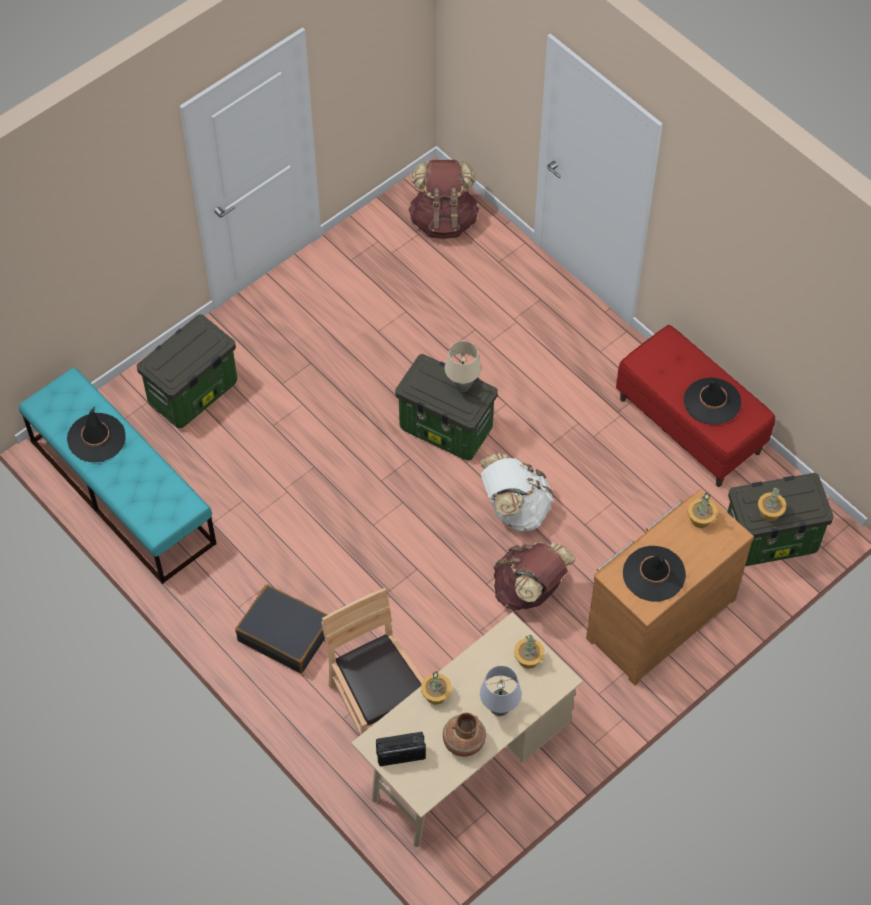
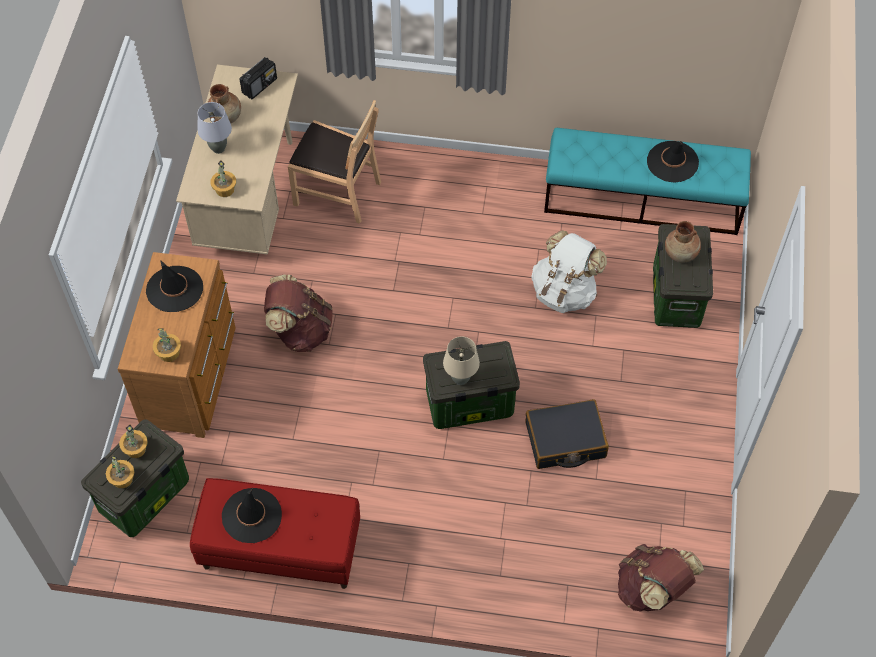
camera: 140 degrees right, 0 degrees up
black suitcase [235,585,328,673] -> black suitcase moved to [526,399,609,469]
potted plant [421,671,451,704] -> potted plant moved to [106,456,134,489]
white backpack [480,453,554,531] -> white backpack moved to [531,230,607,313]
none -> brown vase [665,221,701,263]

